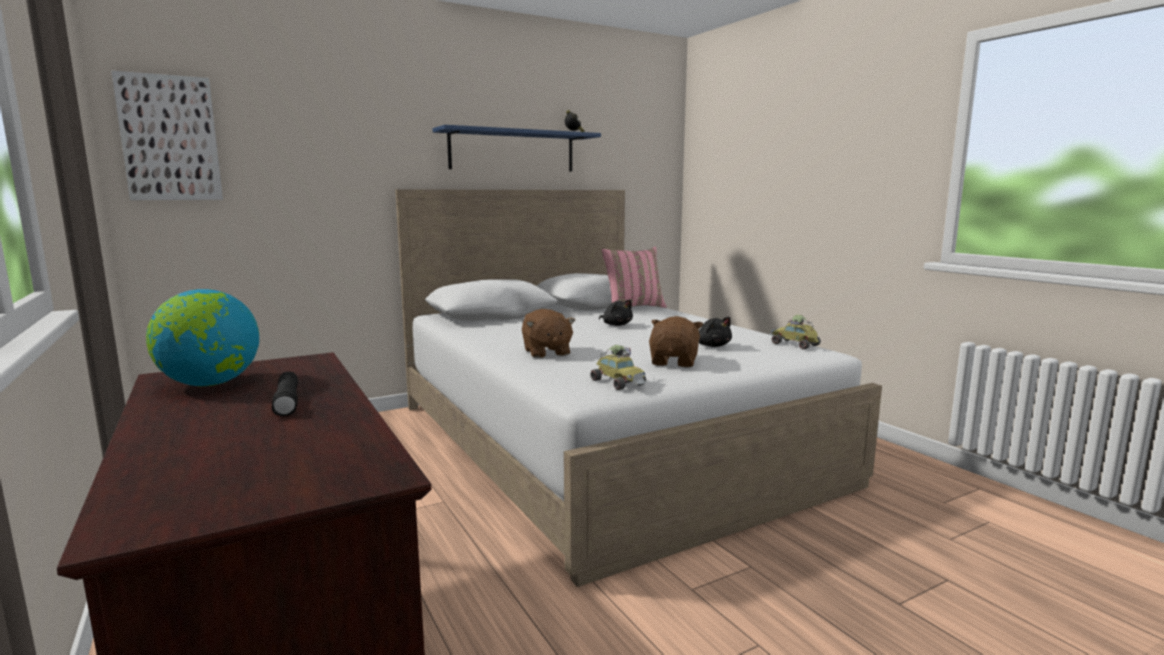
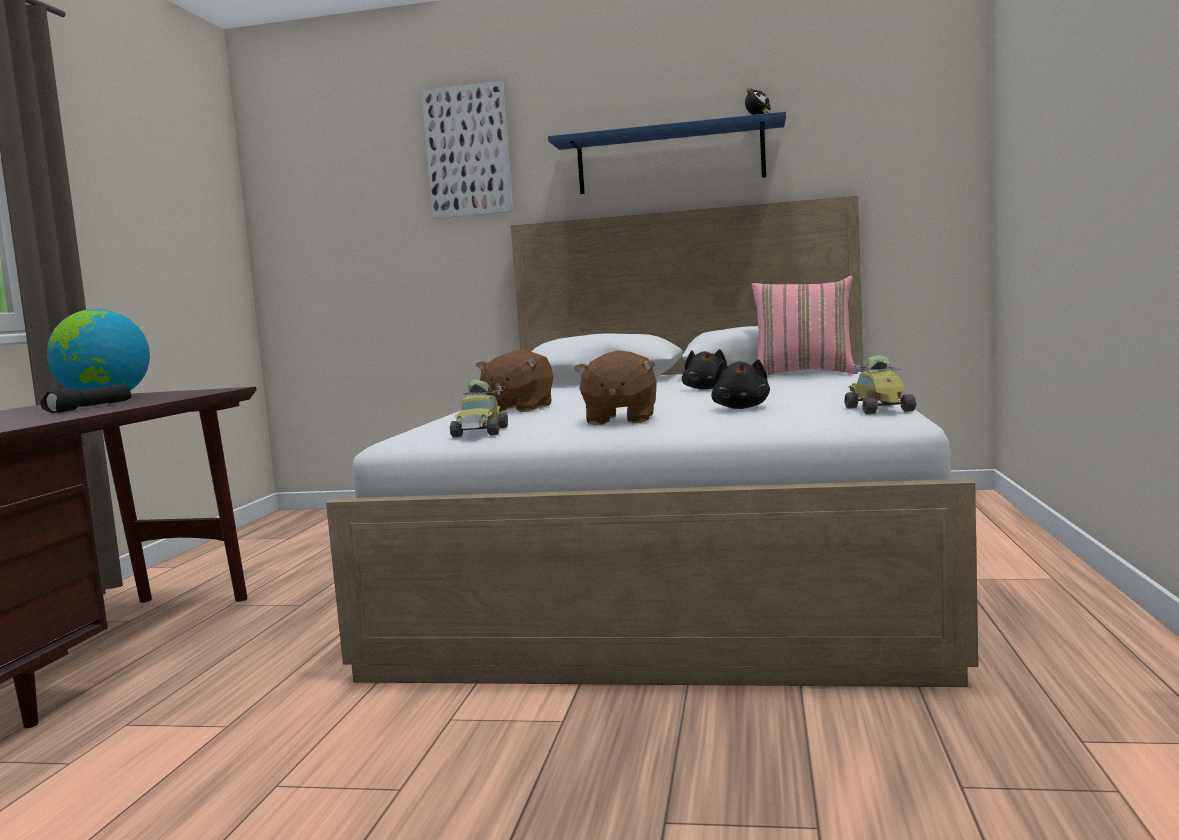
camera: 40 degrees right, 5 degrees down
picture [111,71,223,200] -> picture moved to [421,81,513,219]
brown plush toy [649,316,703,367] -> brown plush toy turned 135 degrees clockwise [574,350,657,425]

